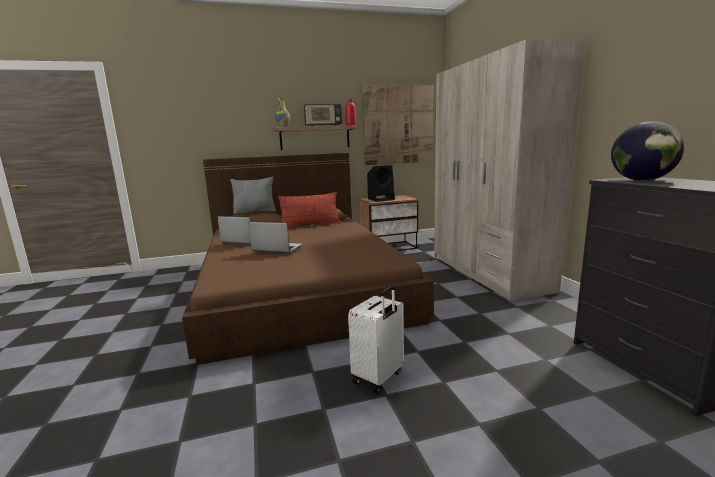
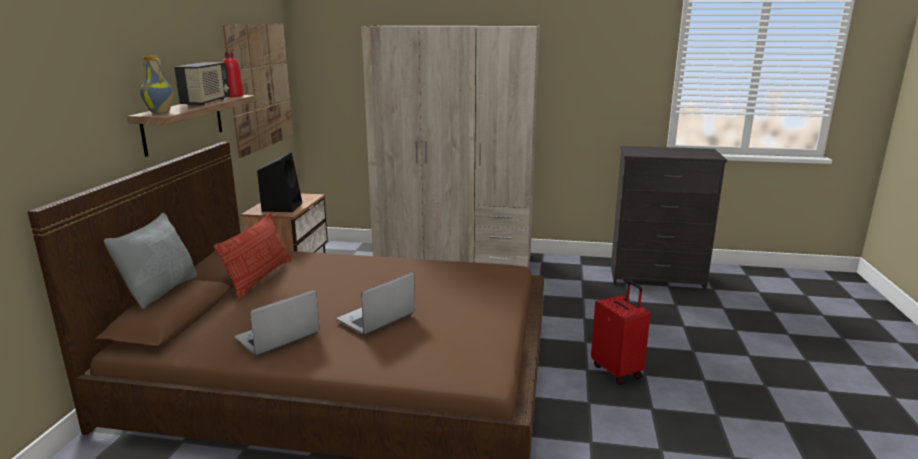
camera: 65 degrees left, 5 degrees up
white suitcase [348,285,404,393] -> red suitcase [591,281,650,385]
globe [611,121,684,181] -> none

